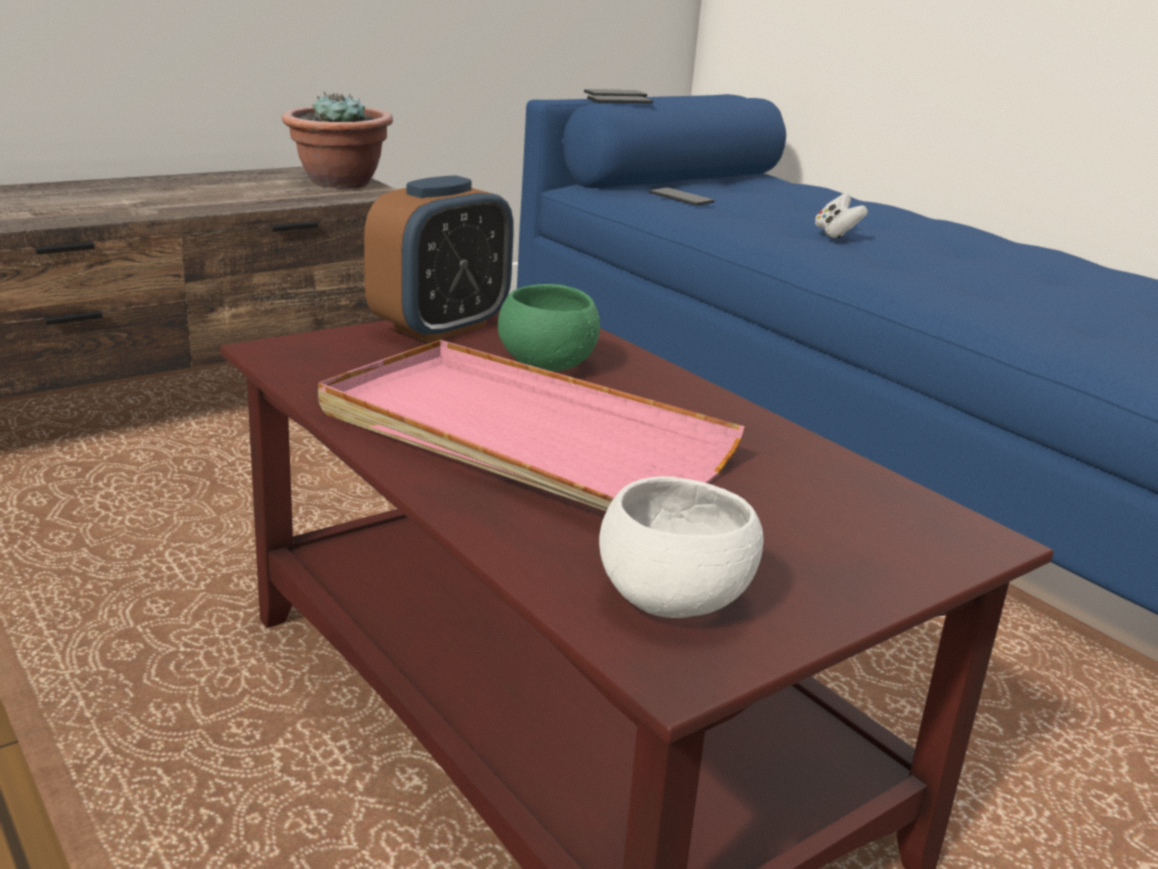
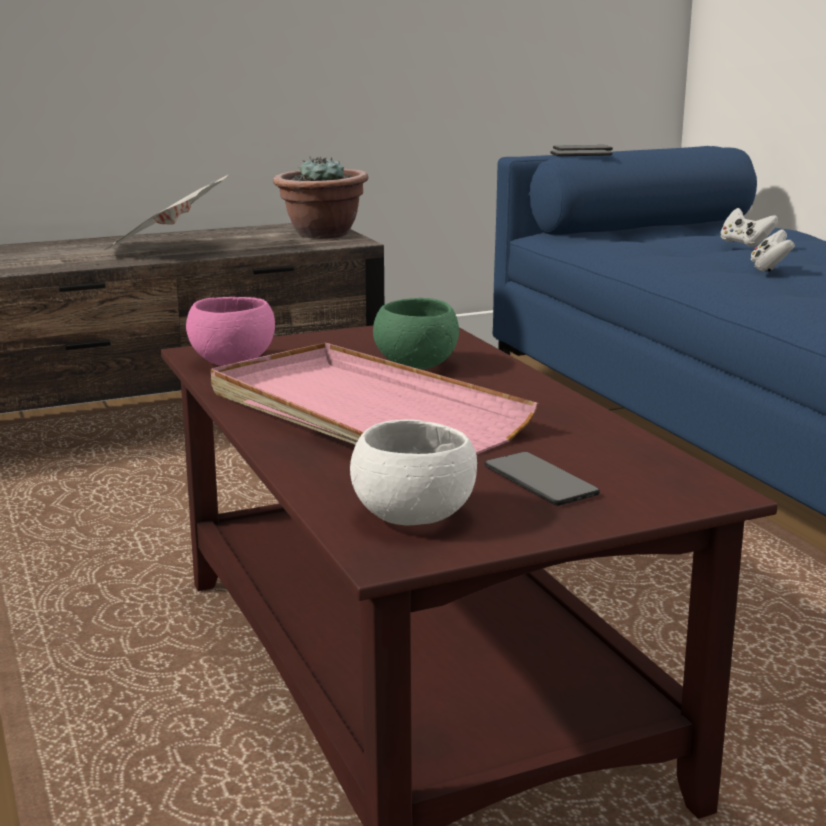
camera: 15 degrees right, 5 degrees down
alarm clock [364,175,514,343] -> none
phone [650,188,715,206] -> phone moved to [485,452,600,506]
none -> newspaper [104,175,228,250]
none -> pink bowl [186,297,275,366]
none -> white game controller [721,208,779,247]

